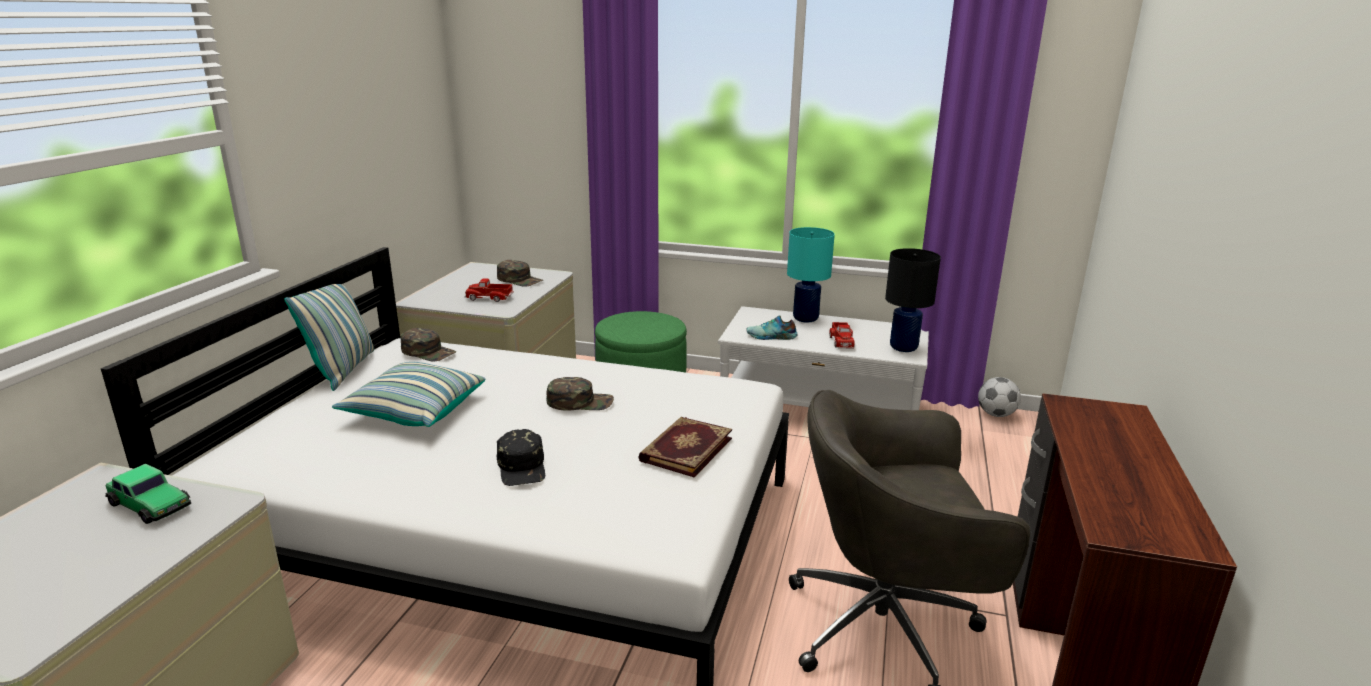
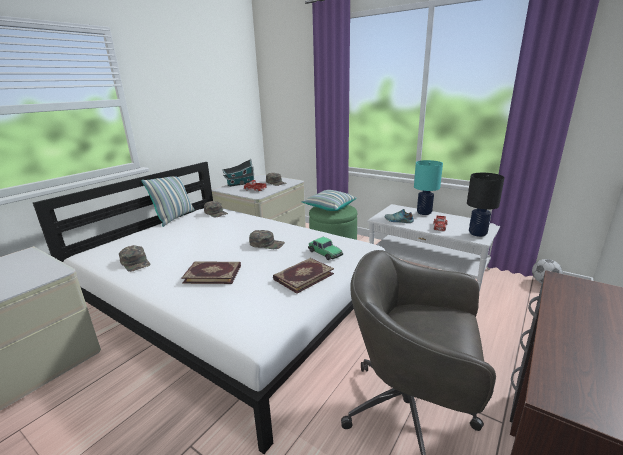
camera: 20 degrees right, 0 degrees up
toy car [105,464,191,524] -> toy car moved to [308,236,343,260]
pillow [332,362,485,427] -> pillow moved to [302,190,357,211]
black cap [497,429,545,486] -> book [181,262,241,284]
none -> green cap [119,245,150,272]
none -> toy house [222,159,255,187]

